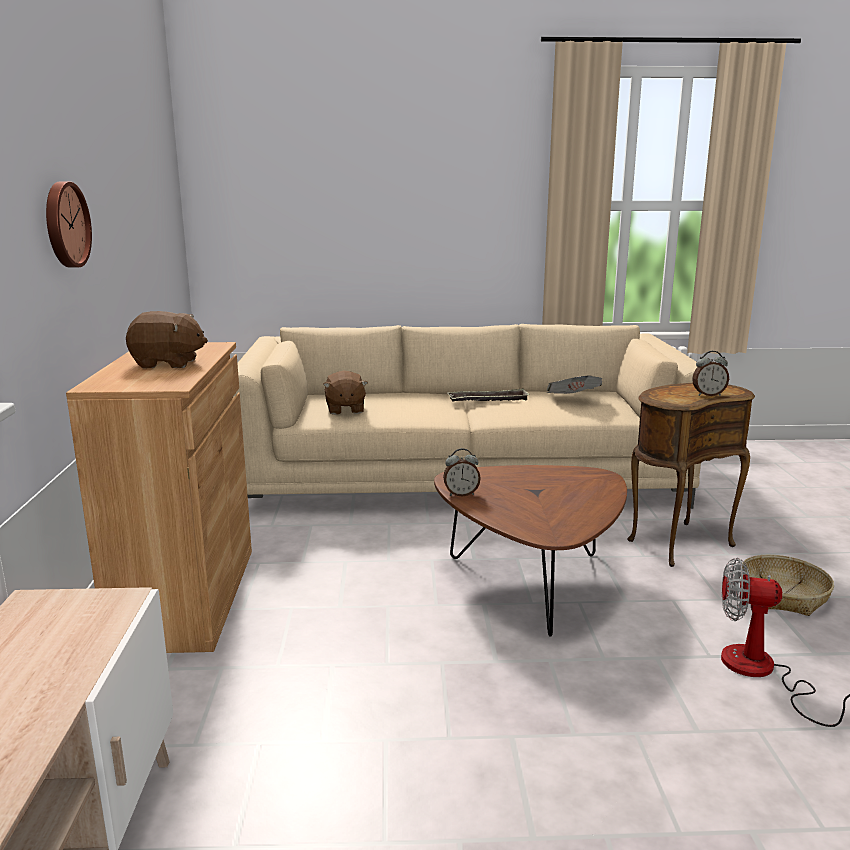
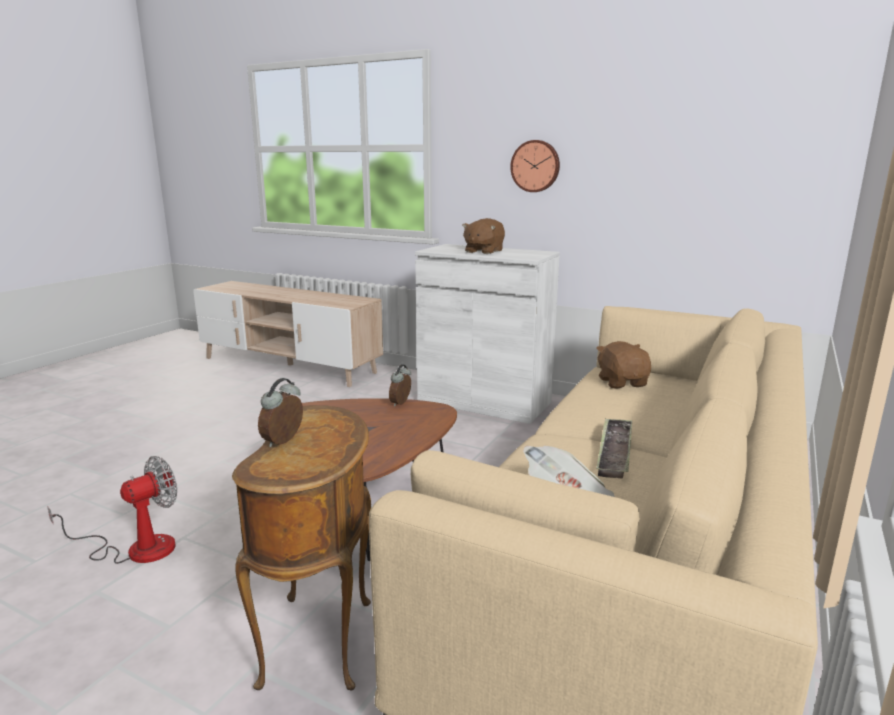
camera: 120 degrees right, 0 degrees up
brown cabinet [66,342,252,653] -> white cabinet [415,244,560,424]
brown plush toy [323,370,368,415] -> brown plush toy turned 60 degrees clockwise [597,341,651,389]
basket [742,555,834,616] -> none

